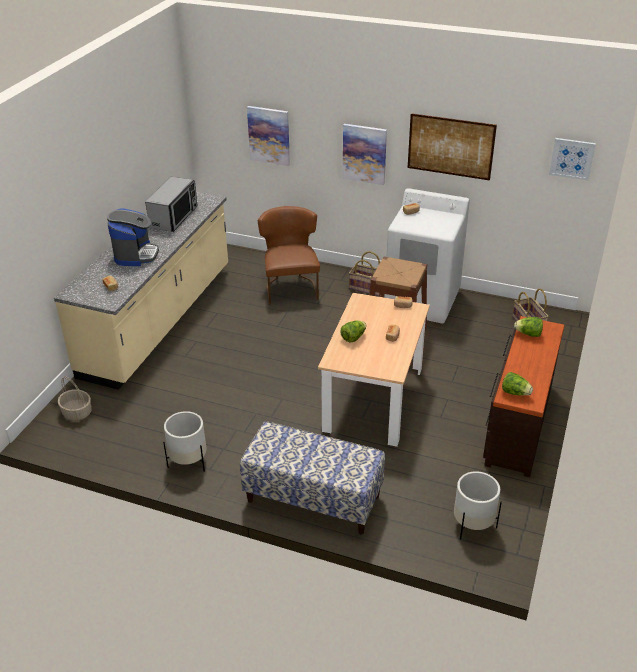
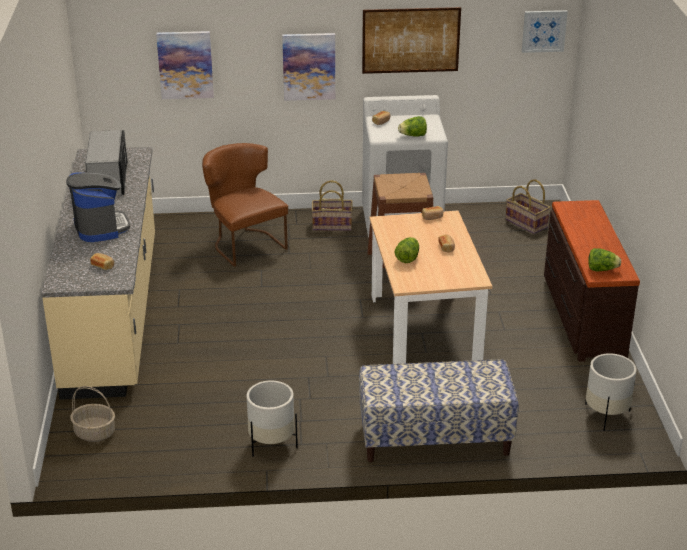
camera: 25 degrees left, 5 degrees down
lettuce [514,317,543,337] -> lettuce moved to [398,116,427,137]

